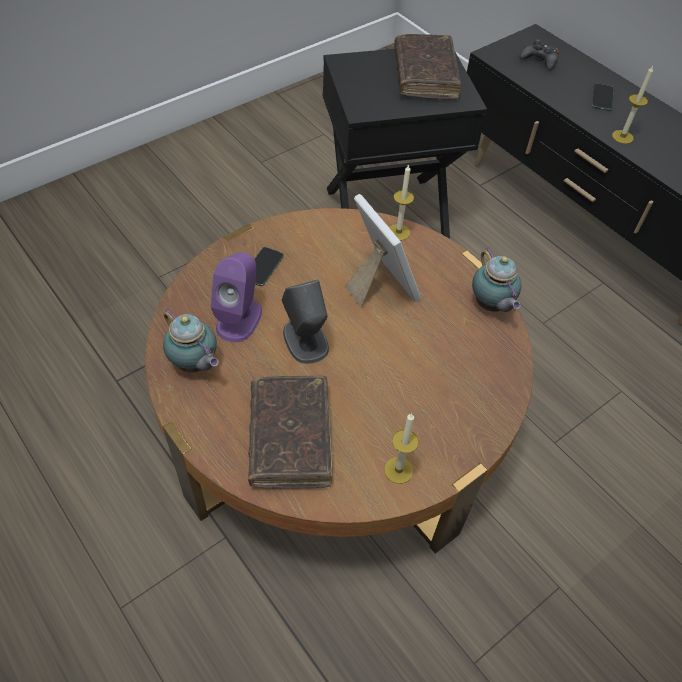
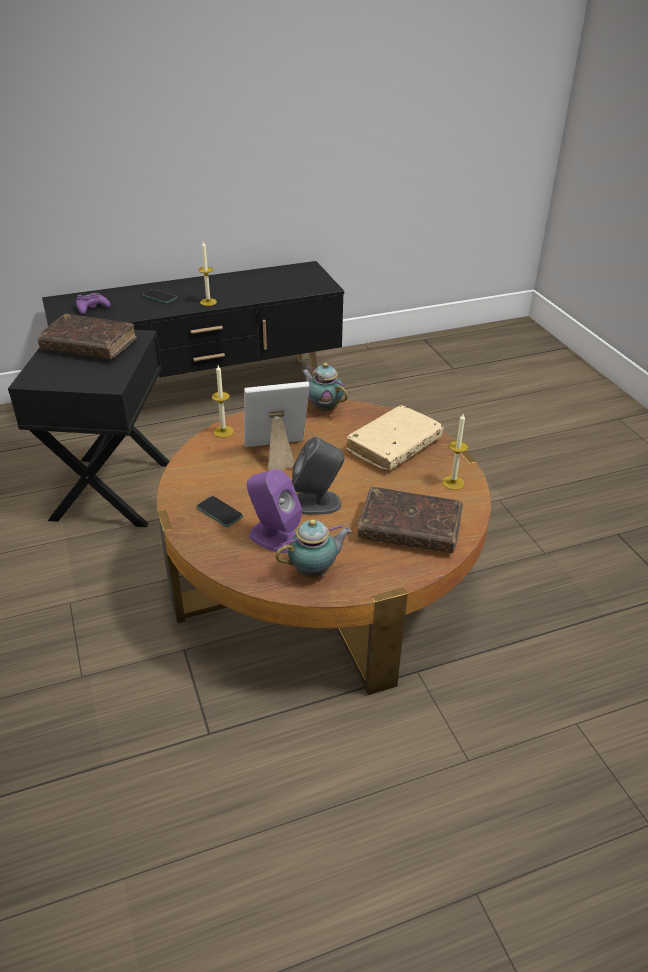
camera: 70 degrees left, 15 degrees down
teapot [472,248,521,312] -> teapot turned 135 degrees counterclockwise [301,363,348,412]
black game controller [520,39,559,71] -> purple game controller [76,292,111,314]
none -> beige book [346,405,444,471]

